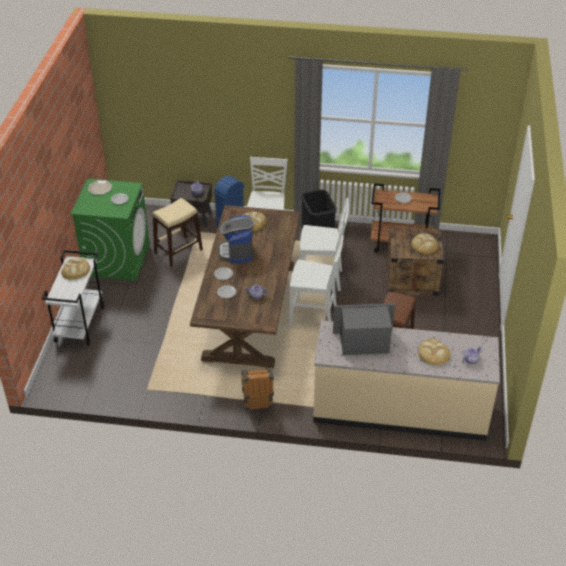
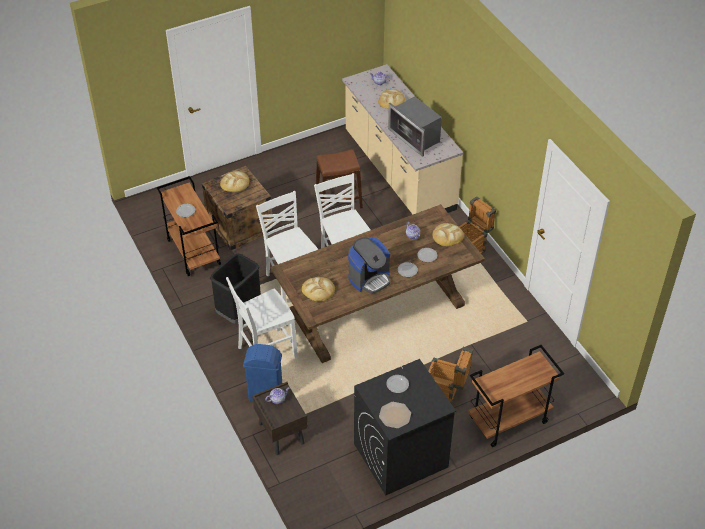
camera: 125 degrees left, 5 degrees up
white cart [41,250,104,346] -> brown cart [468,345,564,447]
bread [61,258,90,280] -> bread moved to [432,223,464,246]
green washing machine [71,179,150,281] -> black washing machine [354,359,456,495]
beige stool [153,198,203,267] -> none
none -> crate [429,347,473,404]

